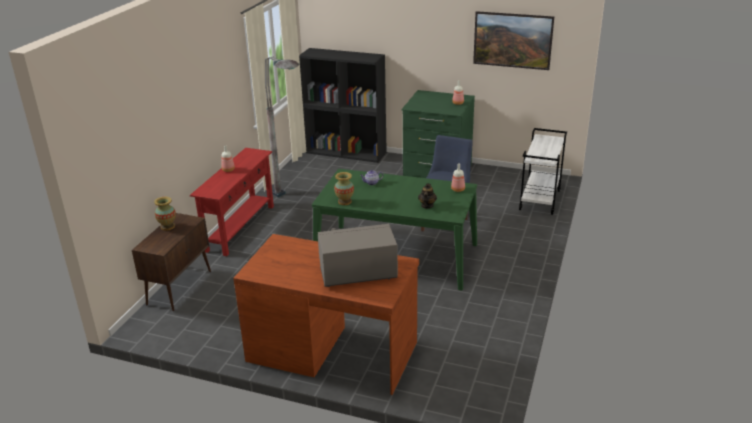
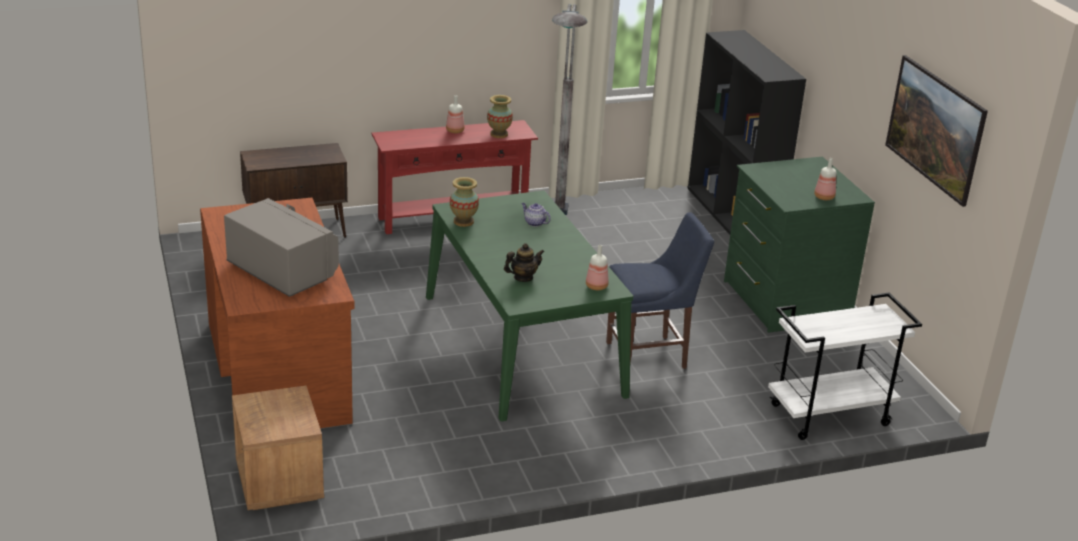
camera: 50 degrees right, 0 degrees up
vase [154,197,176,231] -> vase moved to [487,95,513,138]
none -> brown nightstand [232,385,324,510]

